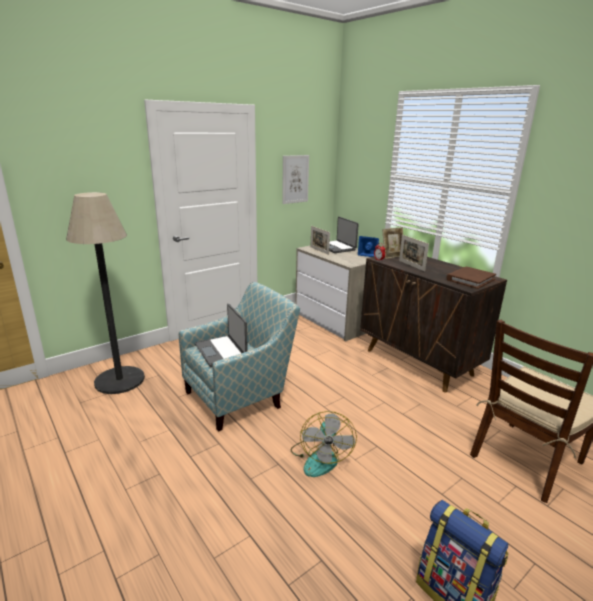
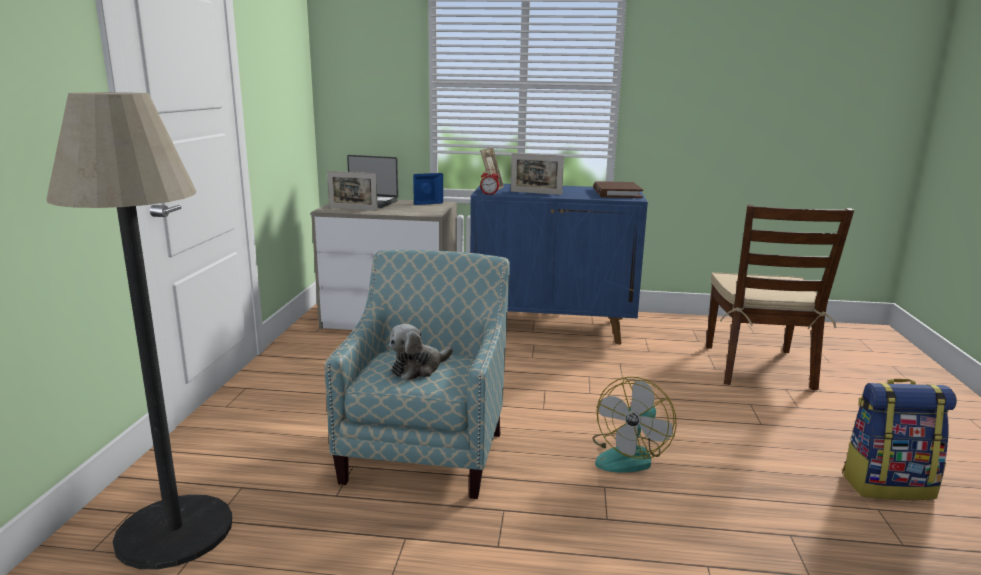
camera: 45 degrees left, 5 degrees down
laptop [195,304,248,367] -> plush toy [389,324,453,381]
picture [282,155,309,204] -> none
fan [291,411,357,477] -> fan turned 75 degrees clockwise [592,377,677,472]
brown cabinet [360,256,507,393] -> blue cabinet [470,184,648,345]

